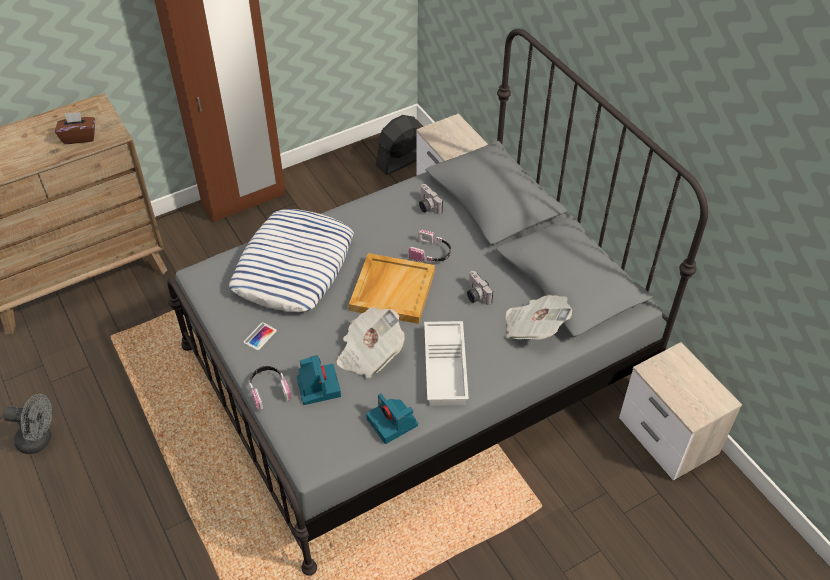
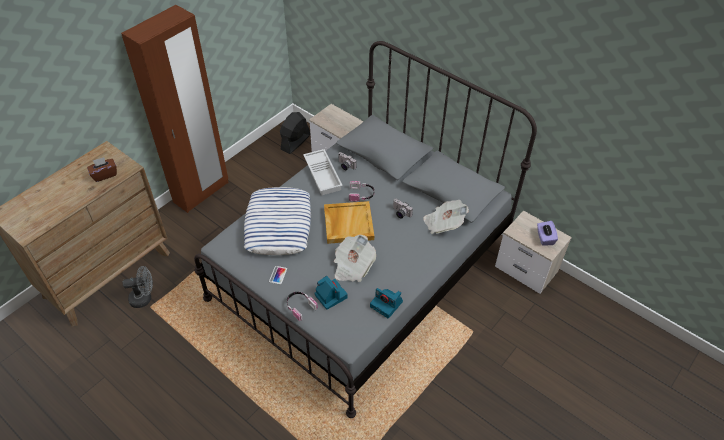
camera: 20 degrees left, 0 degrees up
grey fan [3,394,52,454] -> grey fan moved to [122,266,153,308]
white tray [424,321,469,406] -> white tray moved to [303,149,343,195]
none -> purple tissue box [537,221,558,246]

